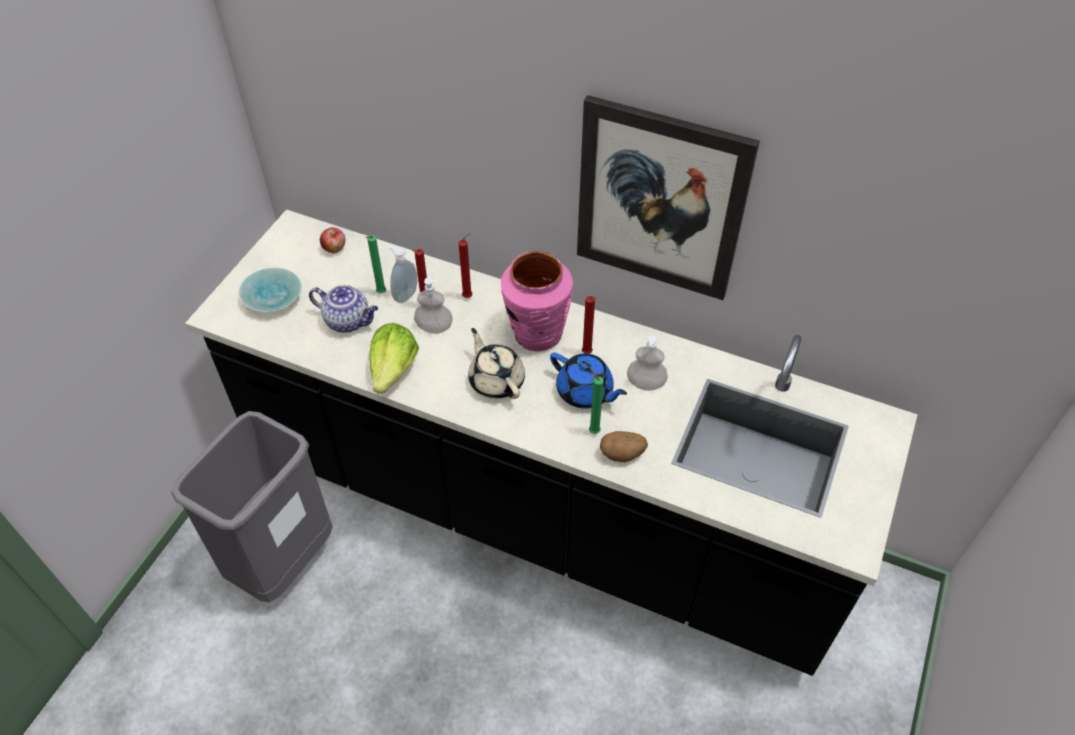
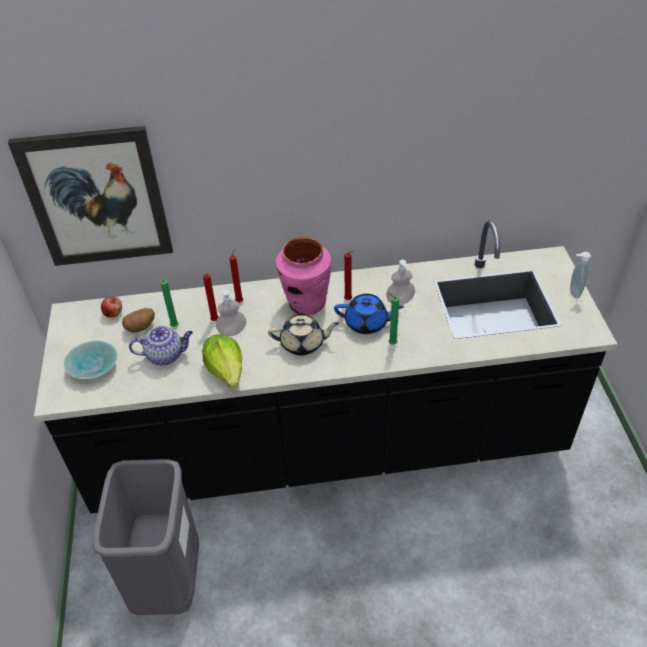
camera: 30 degrees left, 5 degrees down
soap dispenser [389,245,418,303] -> soap dispenser moved to [570,252,591,299]
beige teapot [468,328,525,399] -> beige teapot turned 150 degrees clockwise [268,314,339,355]
picture [577,95,760,300] -> picture moved to [8,126,173,266]
potato [600,431,648,462] -> potato moved to [122,308,155,332]

